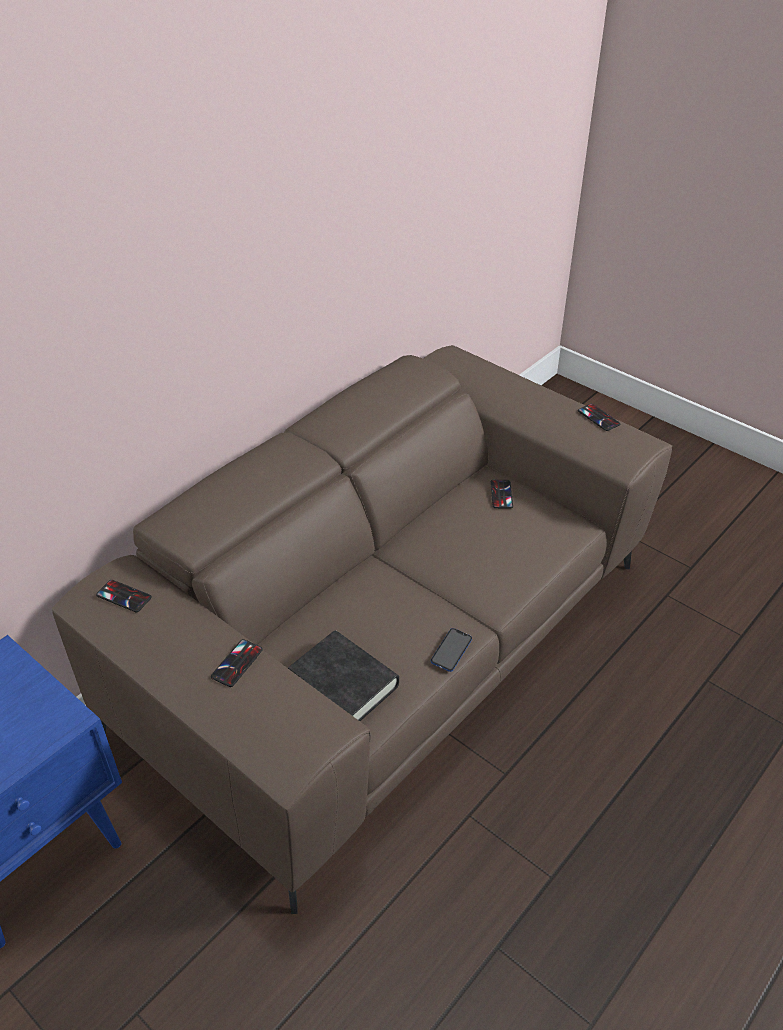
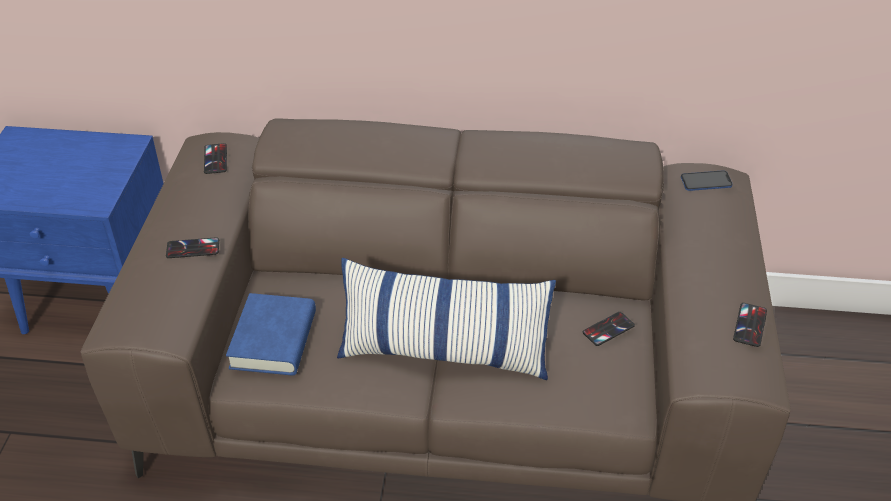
camera: 55 degrees right, 0 degrees up
black book [288,630,399,721] -> blue book [226,293,316,375]
phone [431,628,472,672] -> phone moved to [681,170,733,191]
none -> pillow [337,258,556,380]

